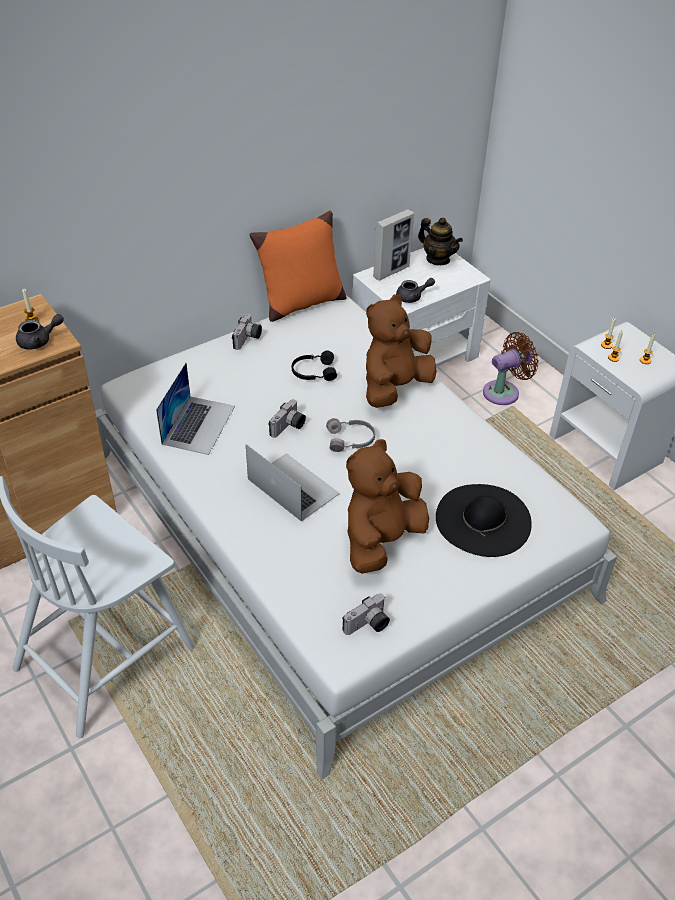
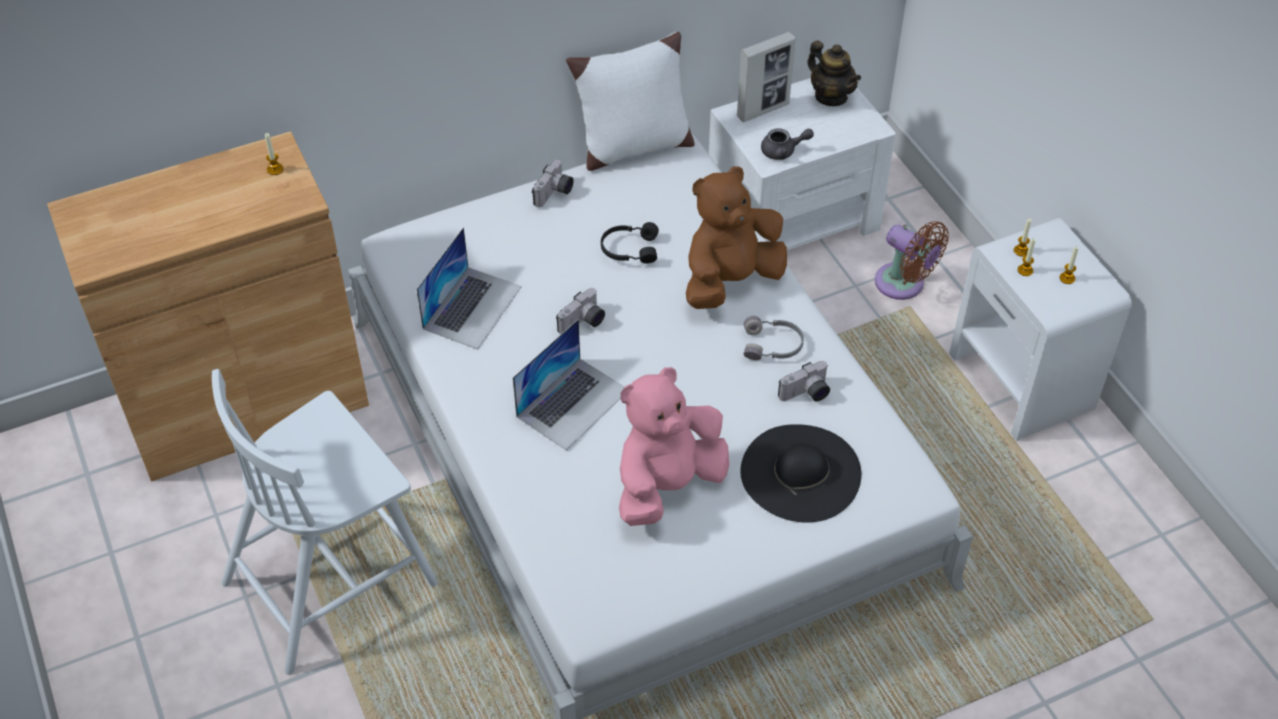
camera: 10 degrees right, 5 degrees up
grey teapot [16,314,64,350] -> none
laptop [246,444,340,522] -> laptop turned 75 degrees clockwise [513,319,624,450]
orange pillow [249,210,347,322] -> white pillow [566,31,695,171]
grey headphones [326,418,375,452] -> grey headphones moved to [744,316,804,360]
camera [342,593,390,635] -> camera moved to [778,361,830,401]
brown plush toy [346,439,429,574] -> pink plush toy [619,367,729,526]
brown fan [483,332,539,405] -> brown fan turned 60 degrees clockwise [875,221,949,300]

